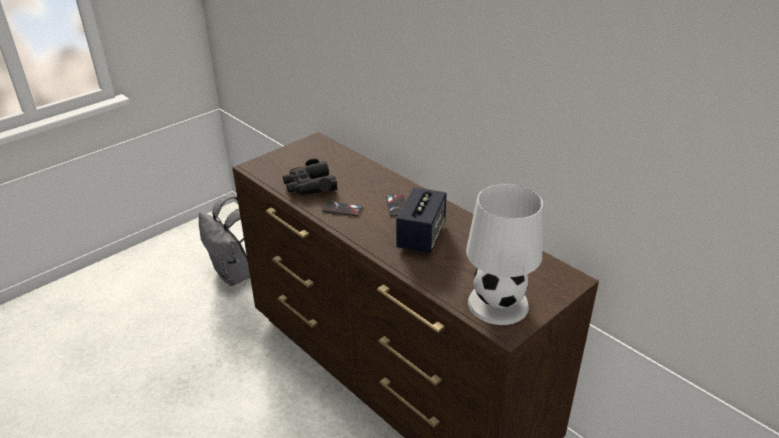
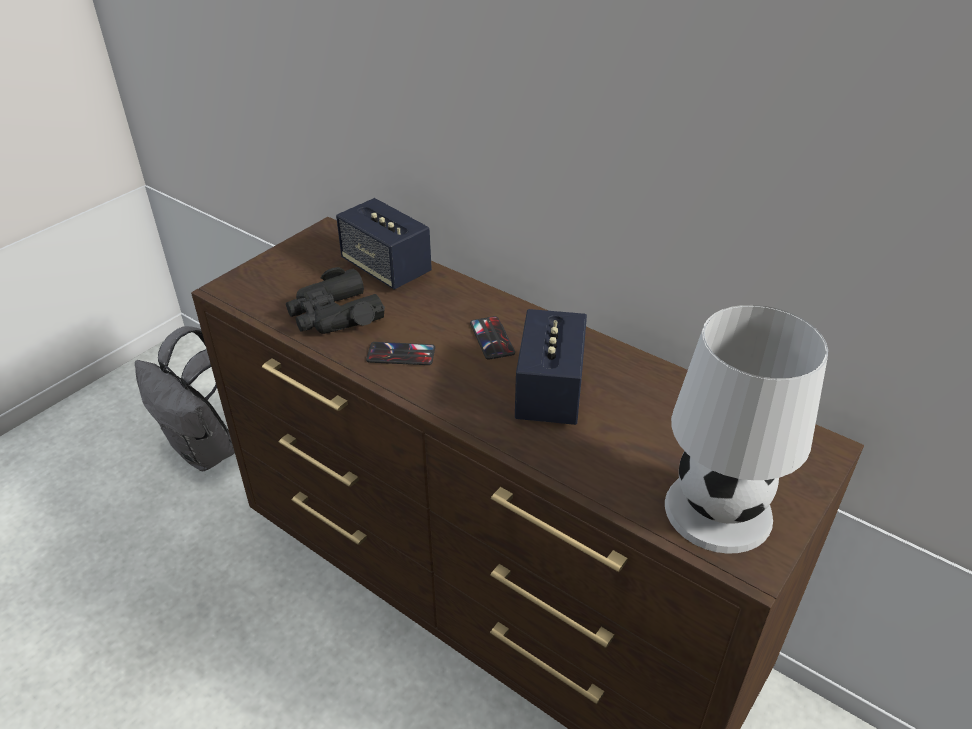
camera: 10 degrees left, 5 degrees up
none -> speaker [336,198,432,290]

